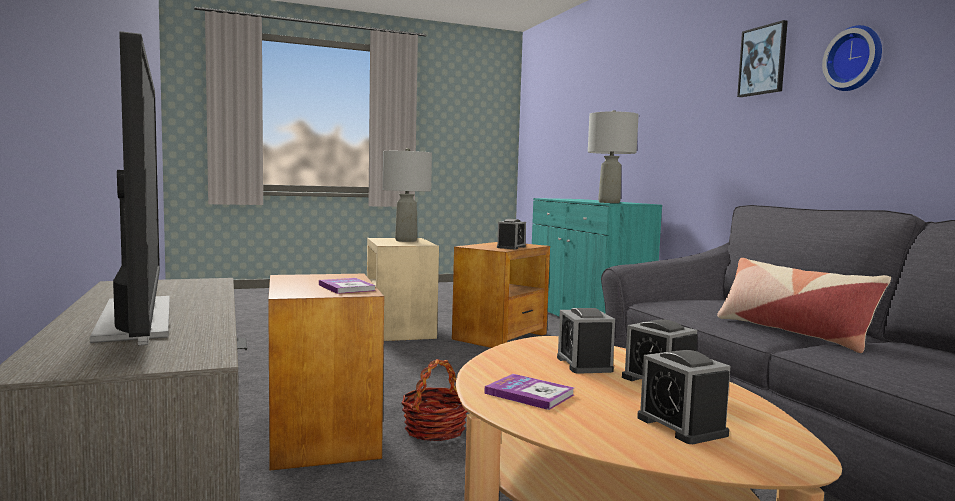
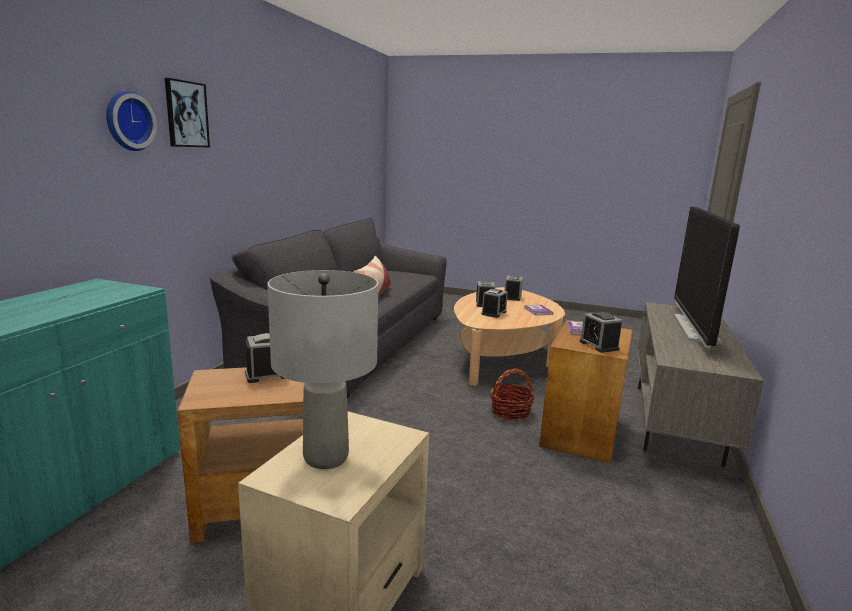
camera: 140 degrees left, 10 degrees up
grey table lamp [588,110,639,203] -> none
wall clock [822,25,882,91] -> wall clock moved to [106,90,157,151]
none -> alarm clock [580,312,622,353]

